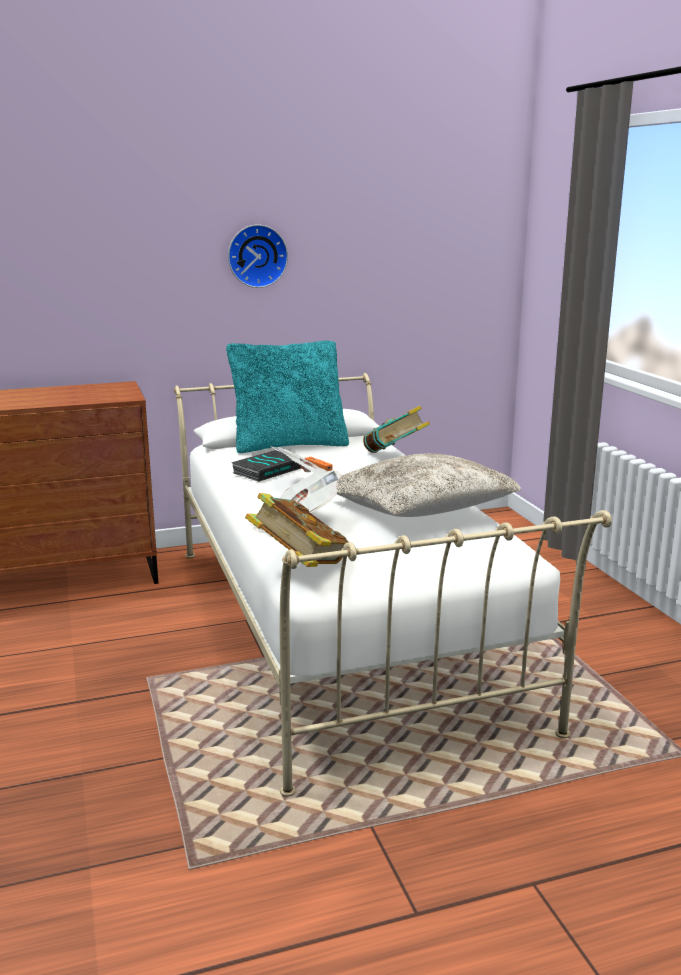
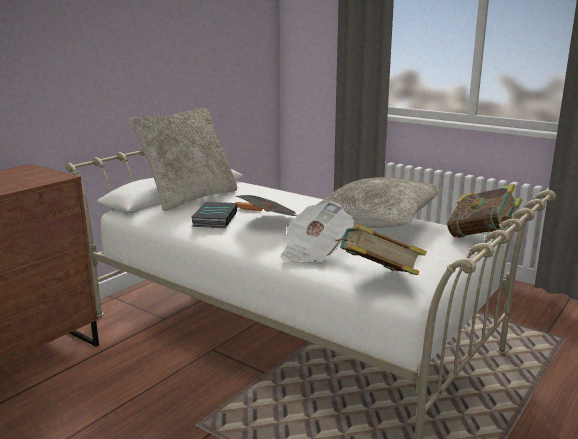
camera: 35 degrees left, 0 degrees up
turquoise pillow [226,341,349,453] -> beige pillow [129,108,237,211]
wall clock [228,224,288,288] -> none
book [363,406,430,453] -> book moved to [447,184,522,238]

